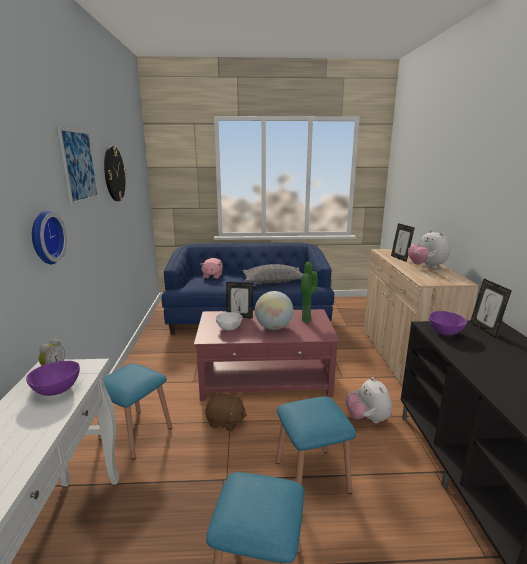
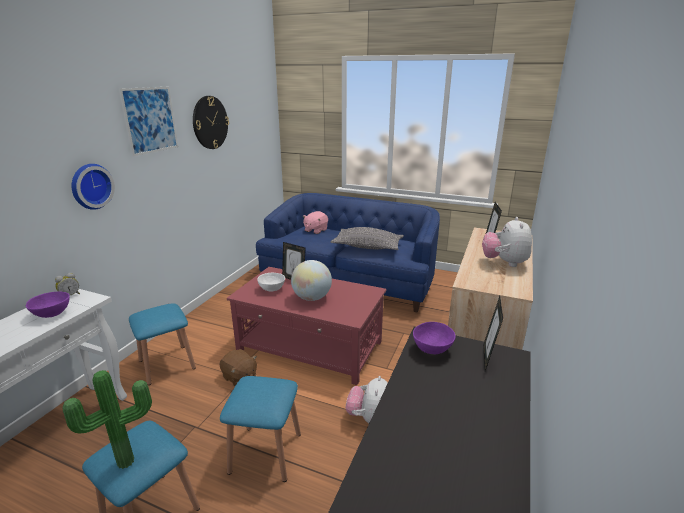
camera: 25 degrees right, 5 degrees up
potted plant [301,262,318,322] -> potted plant moved to [62,370,152,469]

